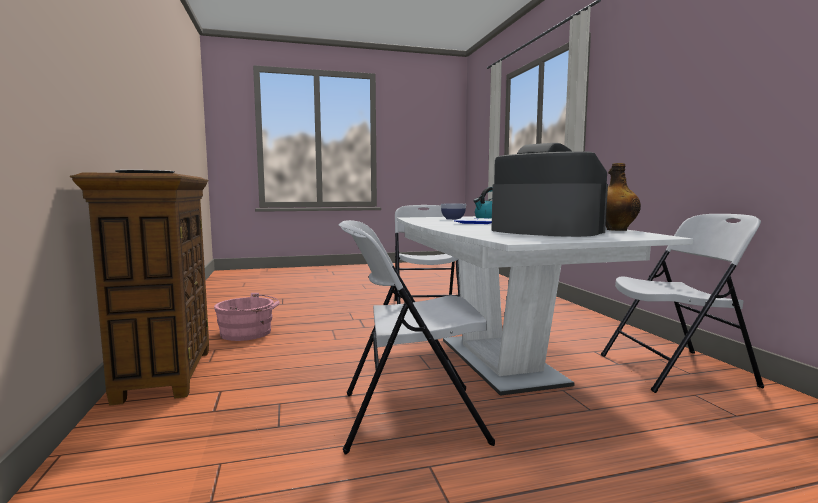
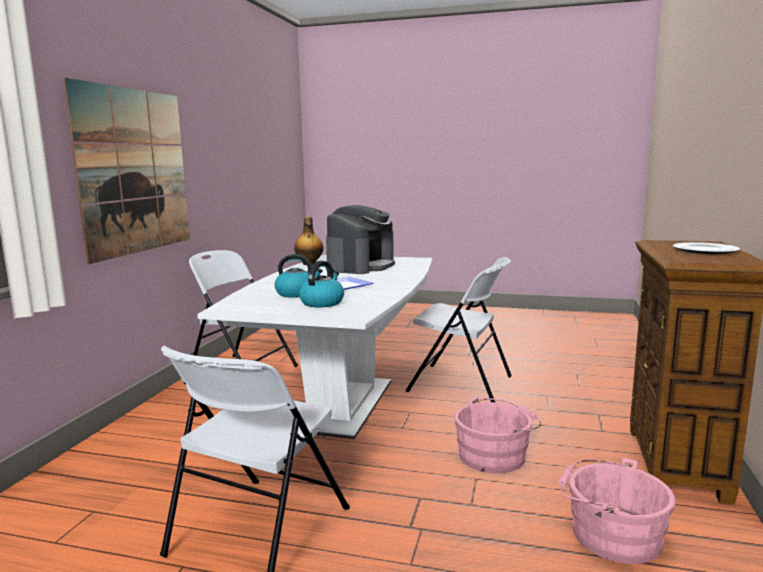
camera: 150 degrees left, 5 degrees up
bowl [441,203,466,220] -> kettle [299,261,344,307]
coffee machine [491,143,608,237] -> coffee machine turned 135 degrees counterclockwise [326,205,395,274]
none -> picture [63,78,190,264]
none -> pink bucket [454,397,542,473]

